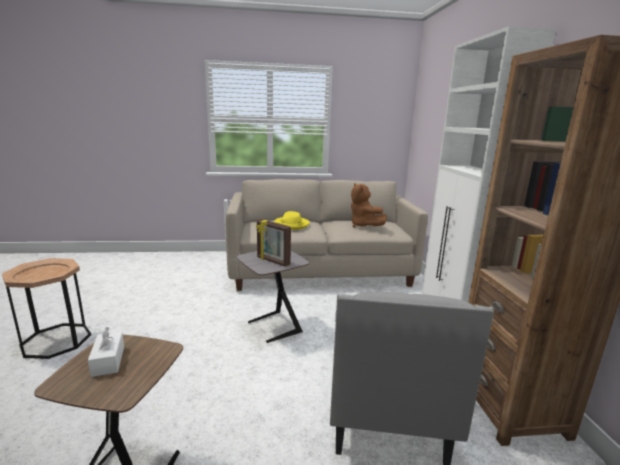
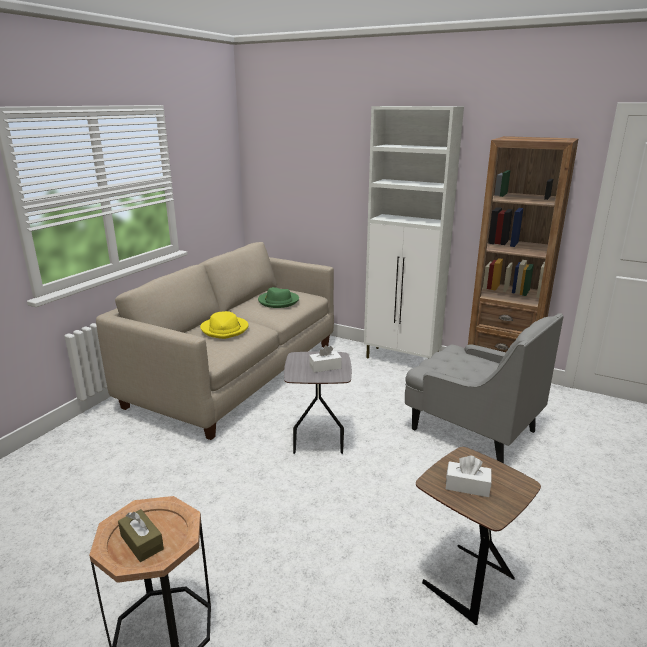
camera: 55 degrees left, 5 degrees up
picture frame [256,219,291,267] -> white tissue box [309,345,342,373]
brown plush toy [351,183,387,228] -> green hat [258,287,299,308]
none -> brown tissue box [118,509,164,562]

